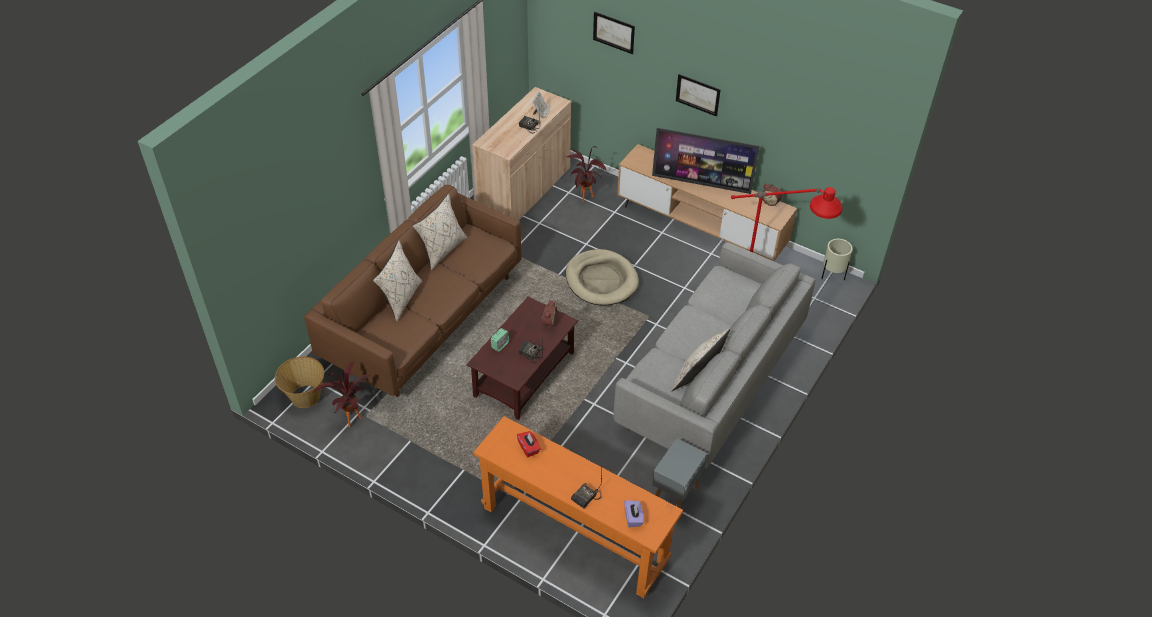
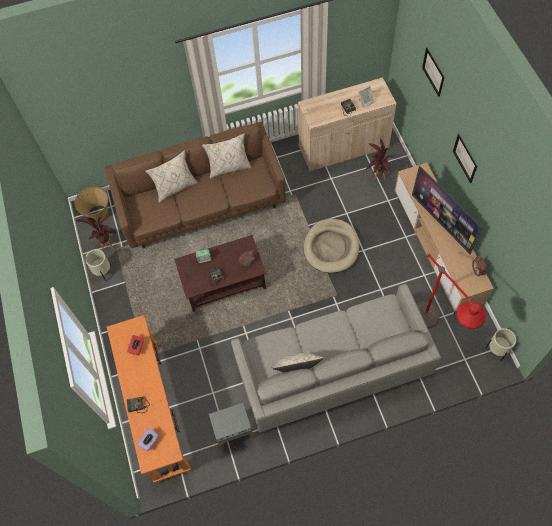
camera: 45 degrees right, 15 degrees up
none -> beige planter [85,249,111,281]

